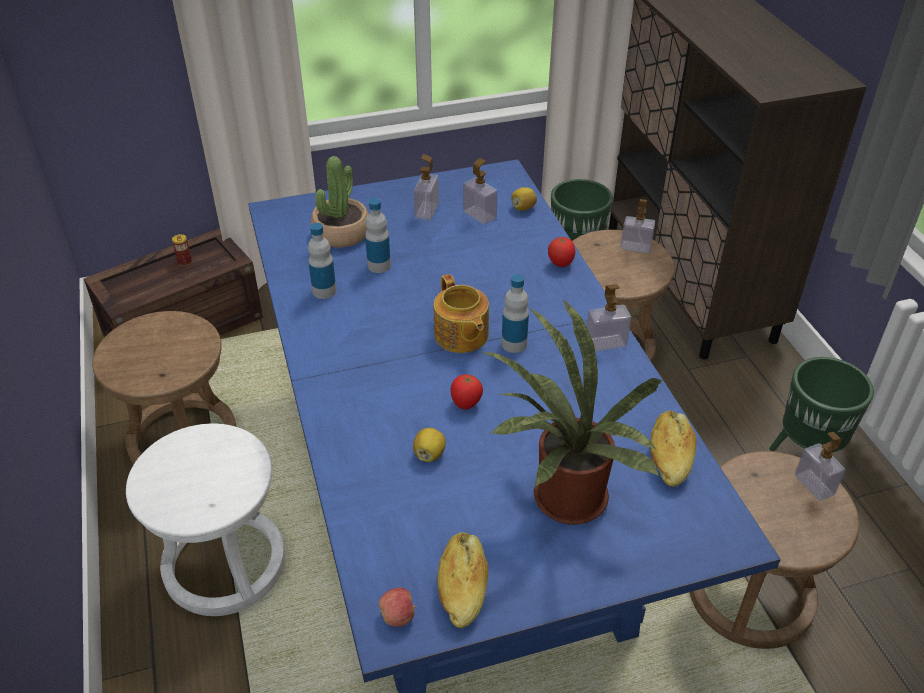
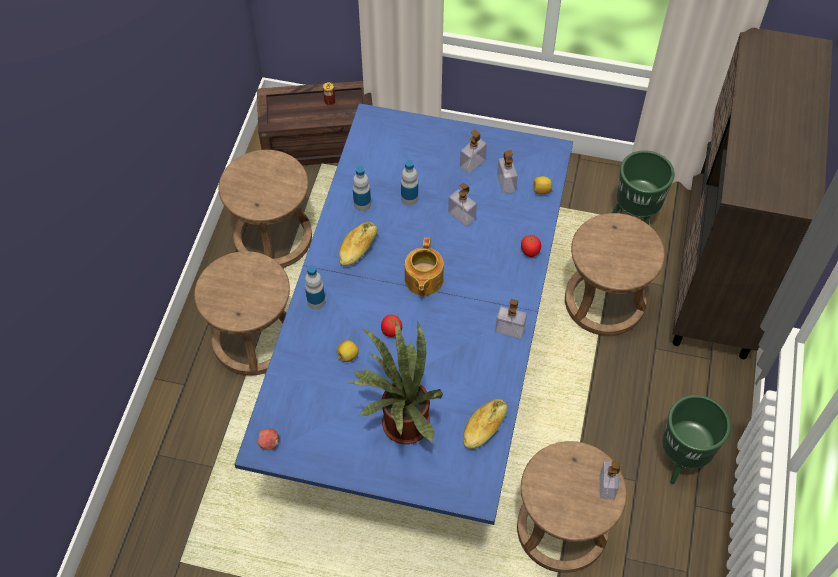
camera: 30 degrees right, 15 degrees up
white stool [126,424,285,616] -> brown stool [194,251,290,376]
potted plant [311,156,369,248] -> none
bread [437,532,488,628] -> bread moved to [339,222,378,266]
bottle [502,274,529,353] -> bottle moved to [305,265,326,310]
soap dispenser [621,199,655,253] -> soap dispenser moved to [448,183,477,227]

